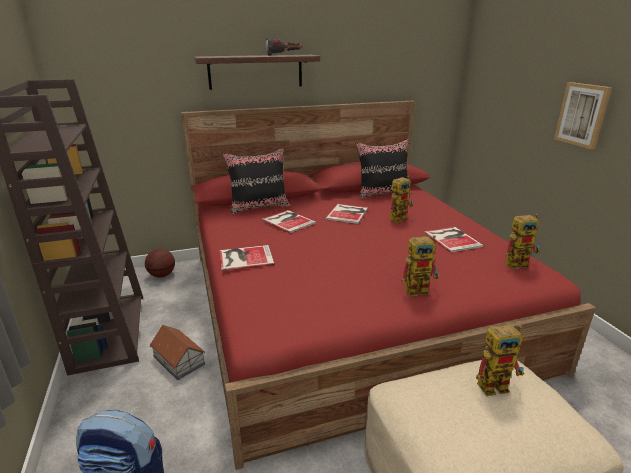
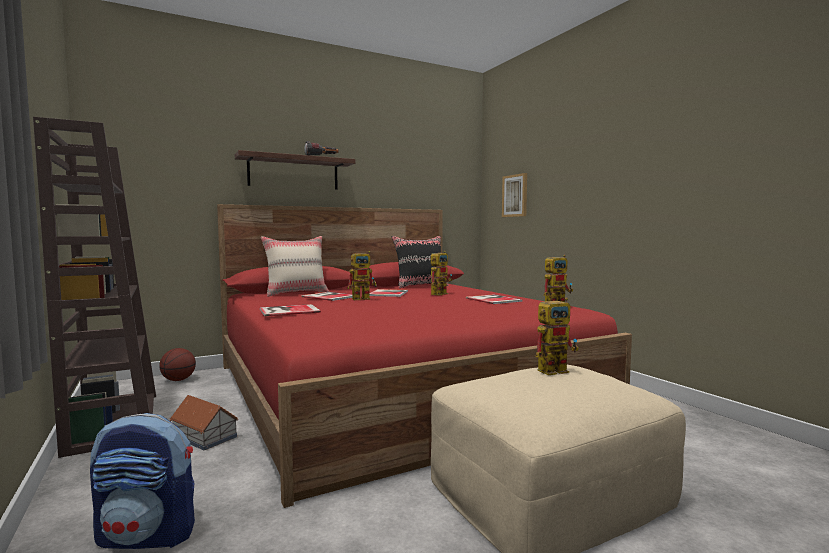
camera: 10 degrees left, 20 degrees down
black pillow [223,148,290,215] -> beige pillow [261,236,329,297]
toy robot [401,235,440,297] -> toy robot moved to [347,251,377,300]
picture [554,82,612,150] -> picture moved to [502,173,527,217]

